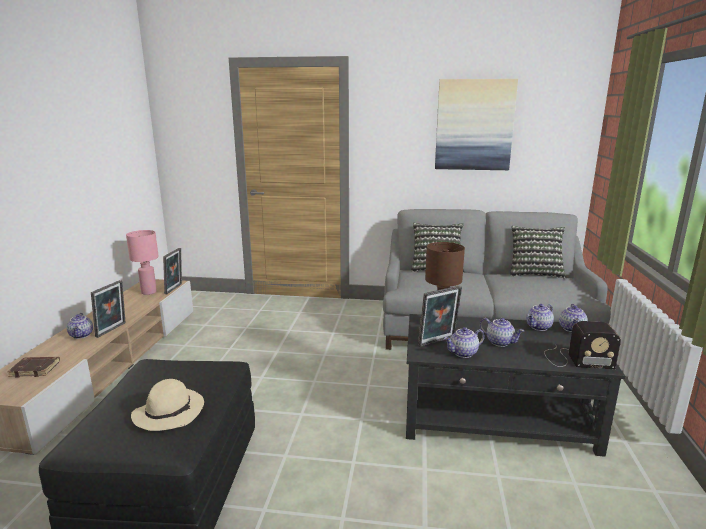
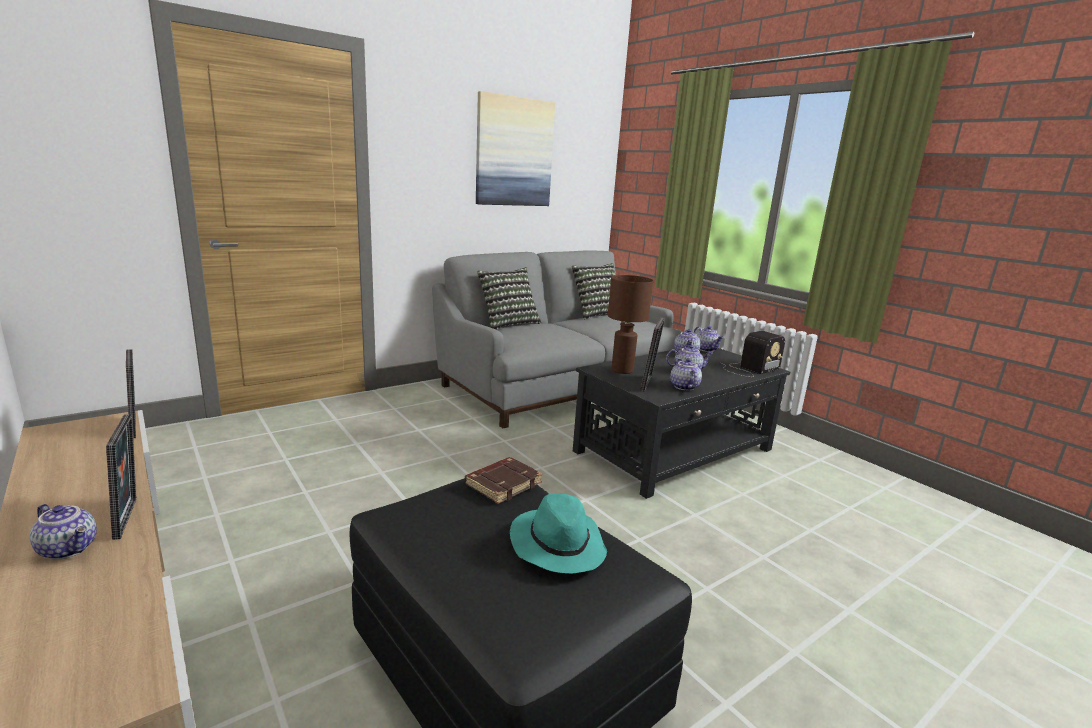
camera: 45 degrees left, 0 degrees up
brown book [7,357,60,377] -> brown book moved to [465,457,543,504]
pink table lamp [126,230,159,295] -> none
beige hat [131,379,204,431] -> turquoise hat [510,494,607,573]
teapot [444,327,485,358] -> teapot turned 150 degrees clockwise [670,358,702,391]

